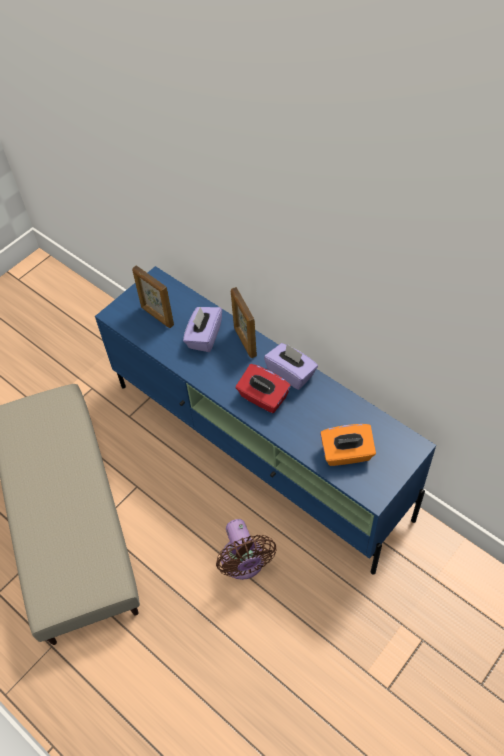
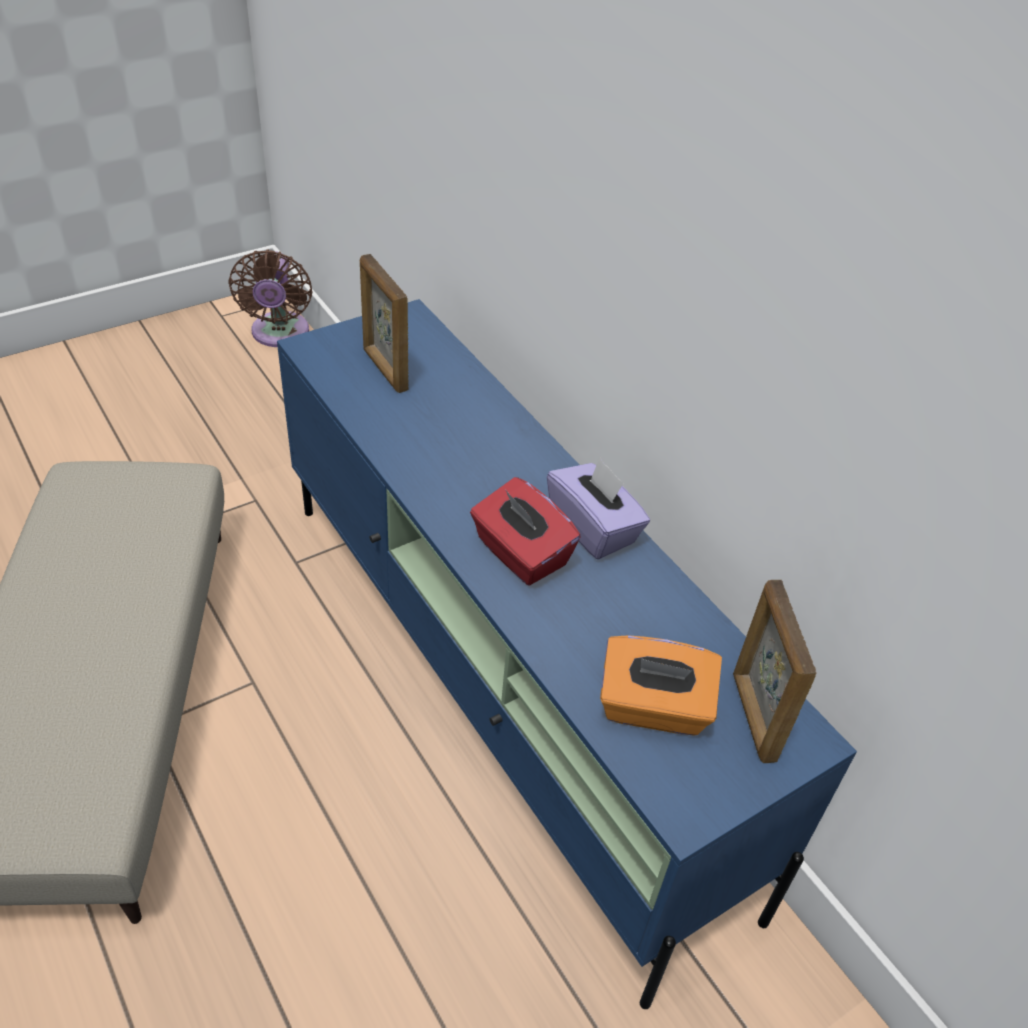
camera: 10 degrees right, 10 degrees down
purple tissue box [183,307,222,352] -> none
brown fan [216,519,276,580] -> brown fan moved to [228,250,312,347]
picture frame [231,287,257,358] -> picture frame moved to [733,580,816,763]

